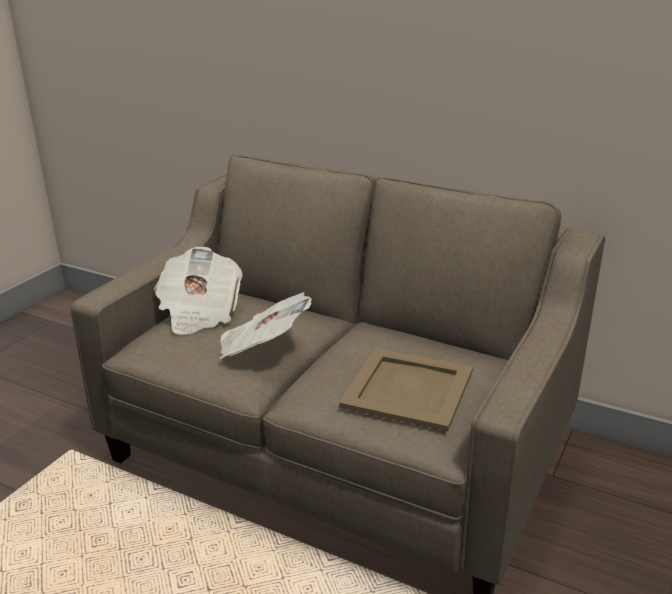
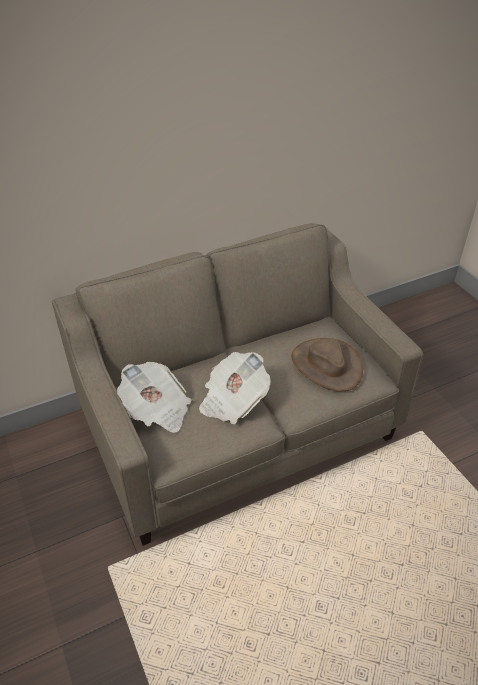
camera: 55 degrees left, 15 degrees up
beige tray [339,348,473,431] -> brown hat [292,338,363,391]

